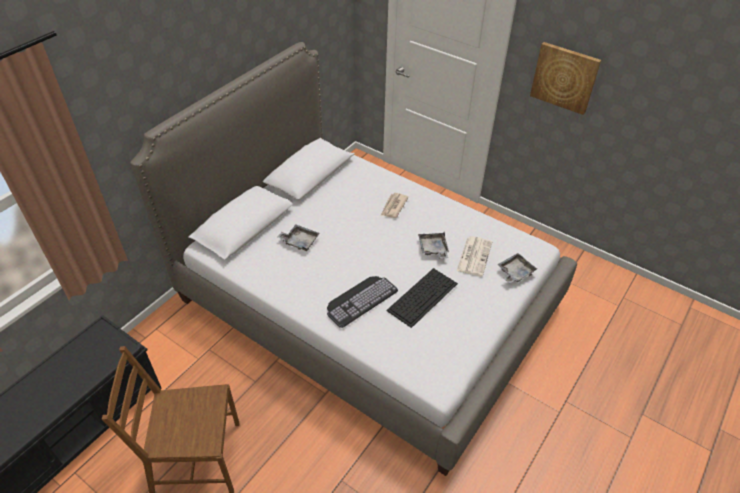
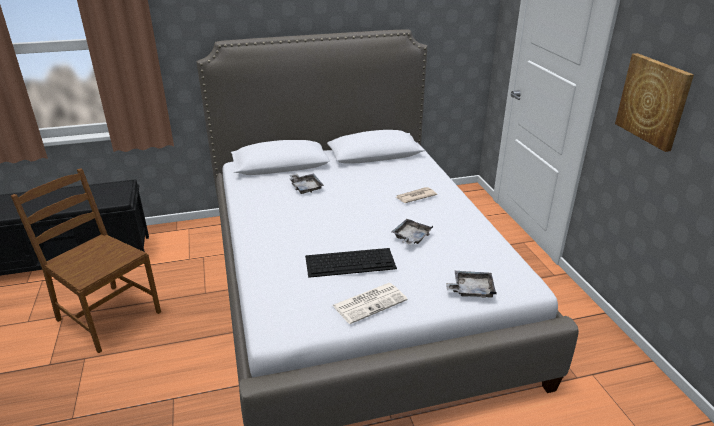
camera: 40 degrees right, 15 degrees down
keyboard [327,276,398,328] -> none
newspaper [457,236,492,277] -> newspaper moved to [332,283,408,324]

